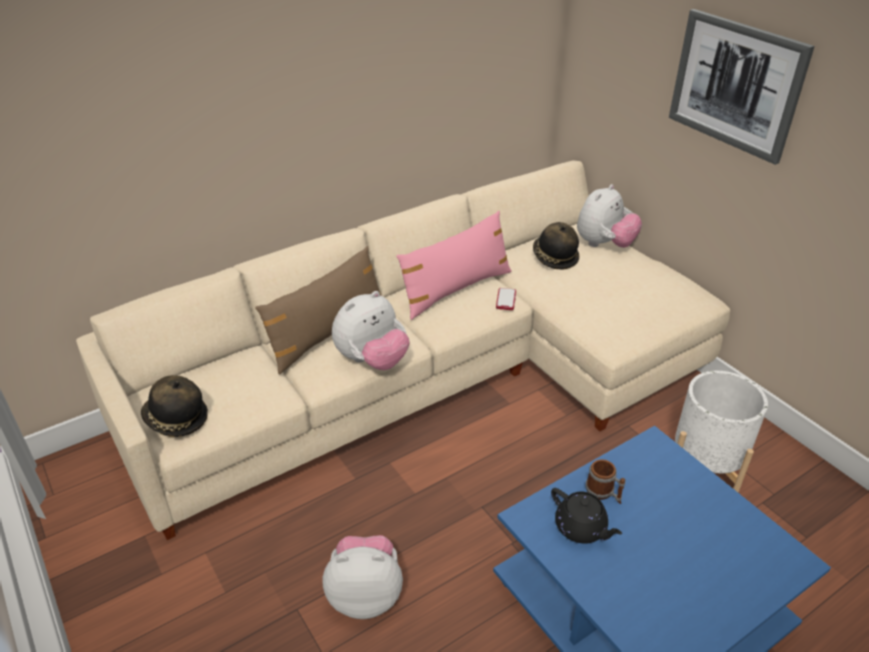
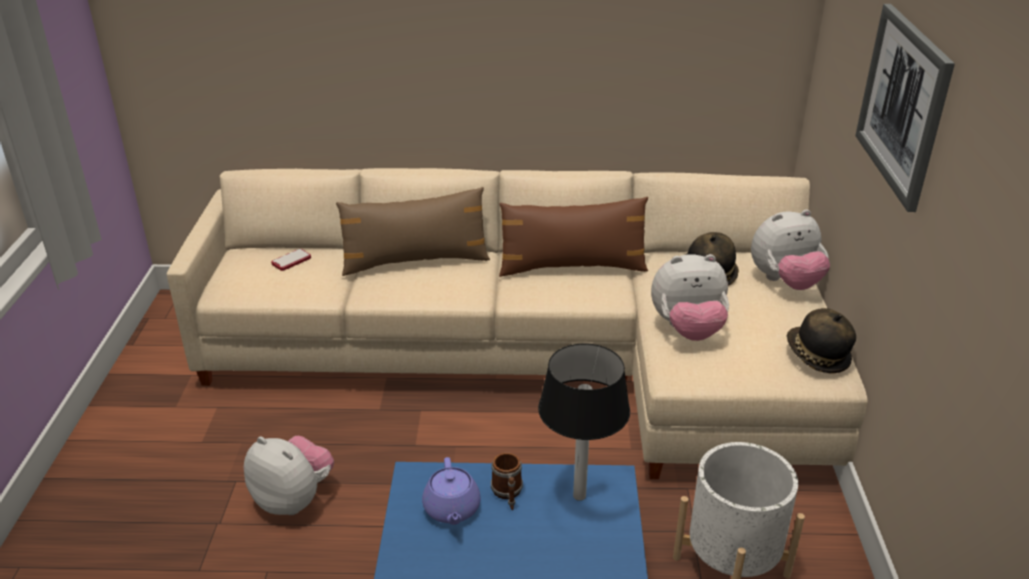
camera: 35 degrees right, 5 degrees down
hat [141,375,208,437] -> hat moved to [786,308,856,374]
plush toy [332,291,410,370] -> plush toy moved to [651,254,729,341]
pink pillow [396,211,512,320] -> brown pillow [499,197,648,277]
phone [496,288,516,310] -> phone moved to [271,249,311,271]
black teapot [551,488,622,544] -> purple teapot [422,457,481,525]
none -> table lamp [538,343,630,501]

